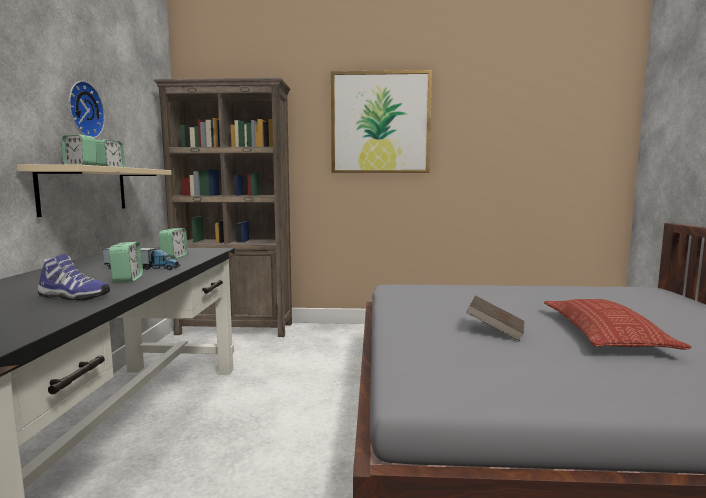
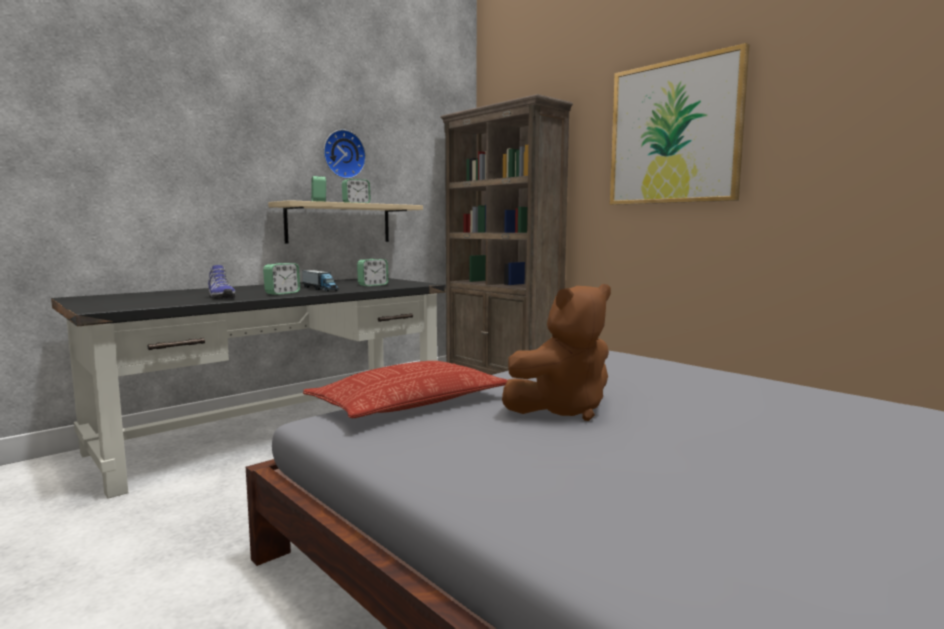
camera: 45 degrees right, 0 degrees up
brown book [466,296,525,341] -> brown plush toy [502,284,611,421]
pillow [544,299,691,350] -> pillow moved to [303,361,508,418]

